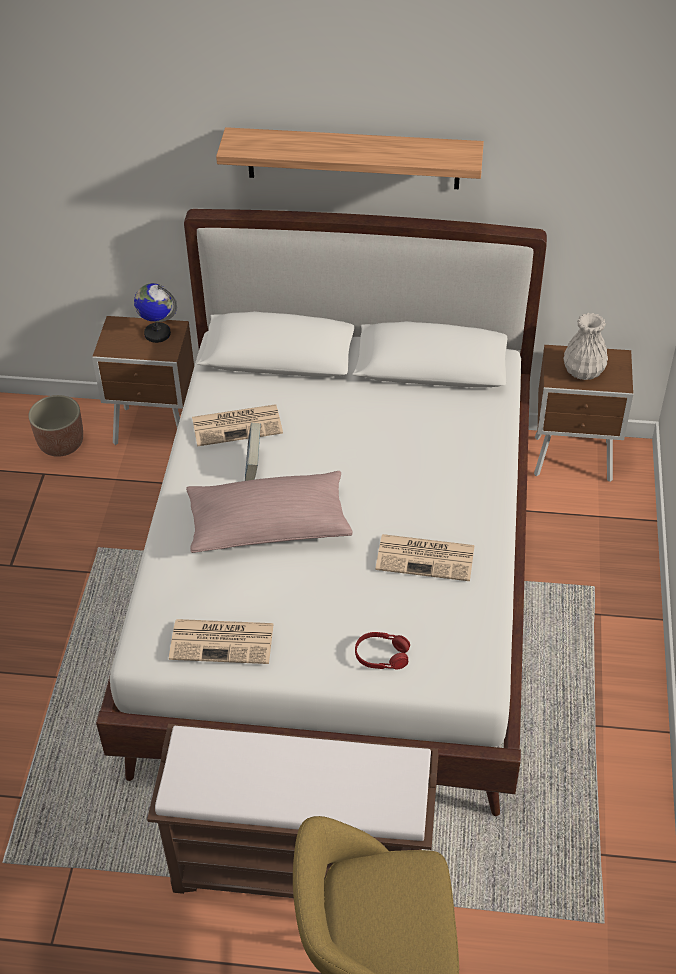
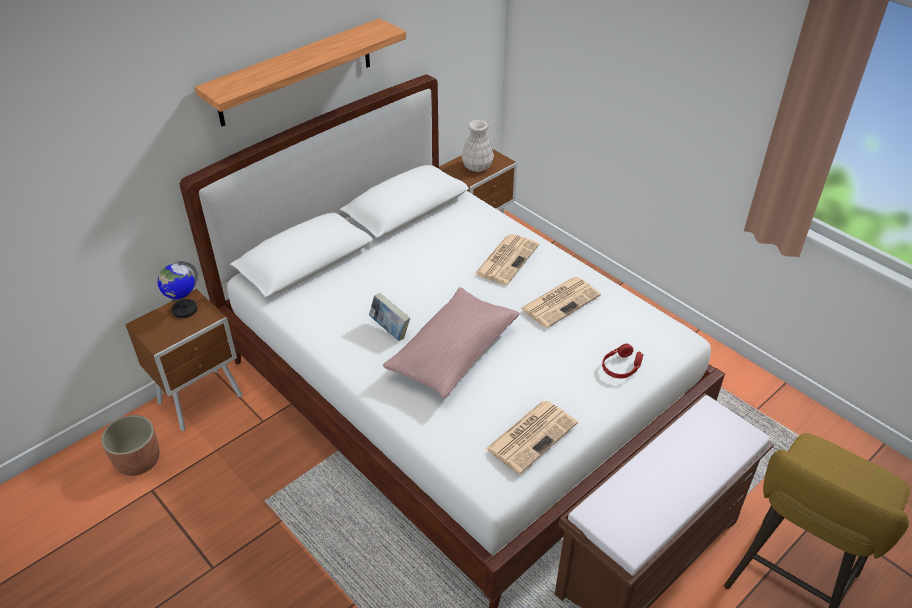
camera: 50 degrees left, 5 degrees down
newspaper [192,404,283,446] -> newspaper moved to [475,234,539,285]

